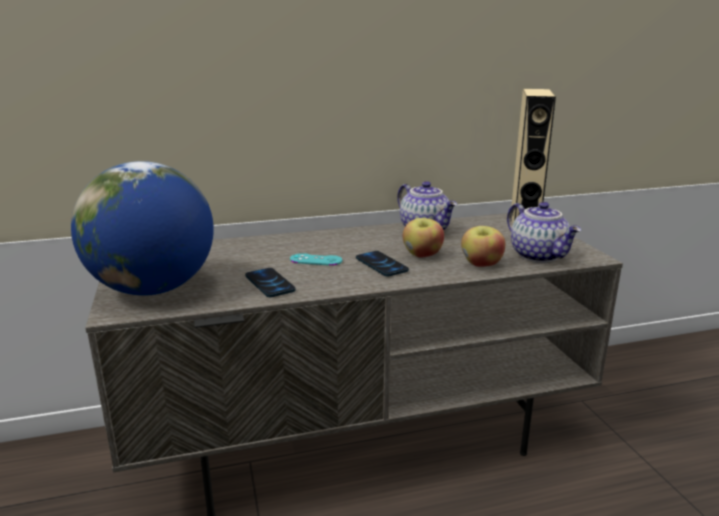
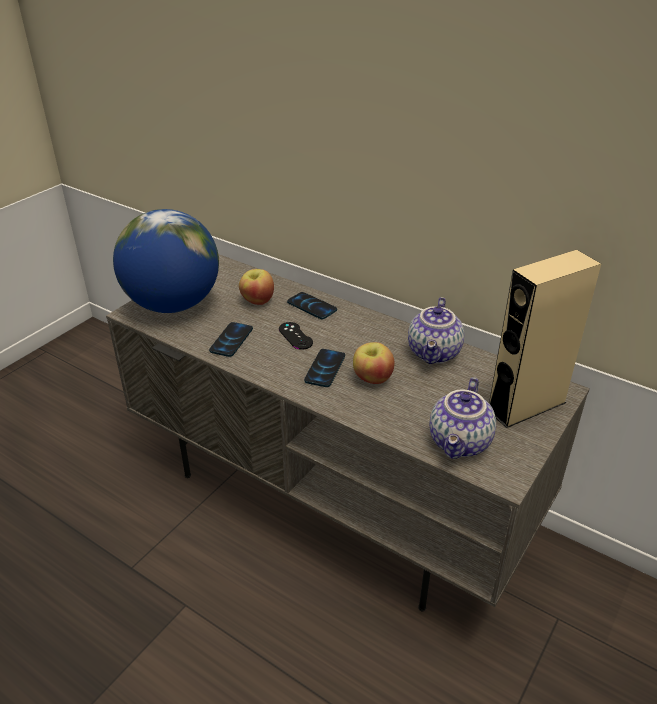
camera: 50 degrees right, 15 degrees up
turquoise game controller [290,253,342,266] -> black game controller [279,322,313,350]
apple [461,226,505,267] -> apple moved to [239,269,274,305]
none -> phone [287,292,337,320]

